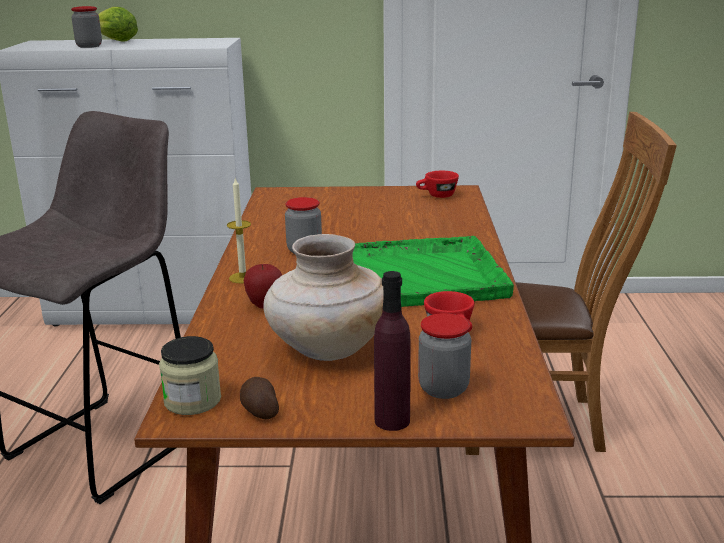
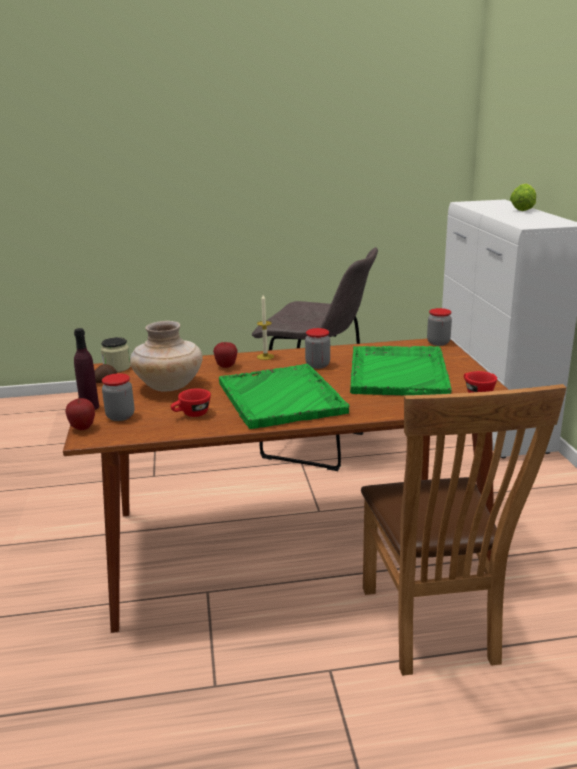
camera: 80 degrees right, 0 degrees up
jar [71,6,102,48] -> jar moved to [427,308,452,346]
none -> apple [65,398,95,430]
none -> green tray [350,346,452,395]

